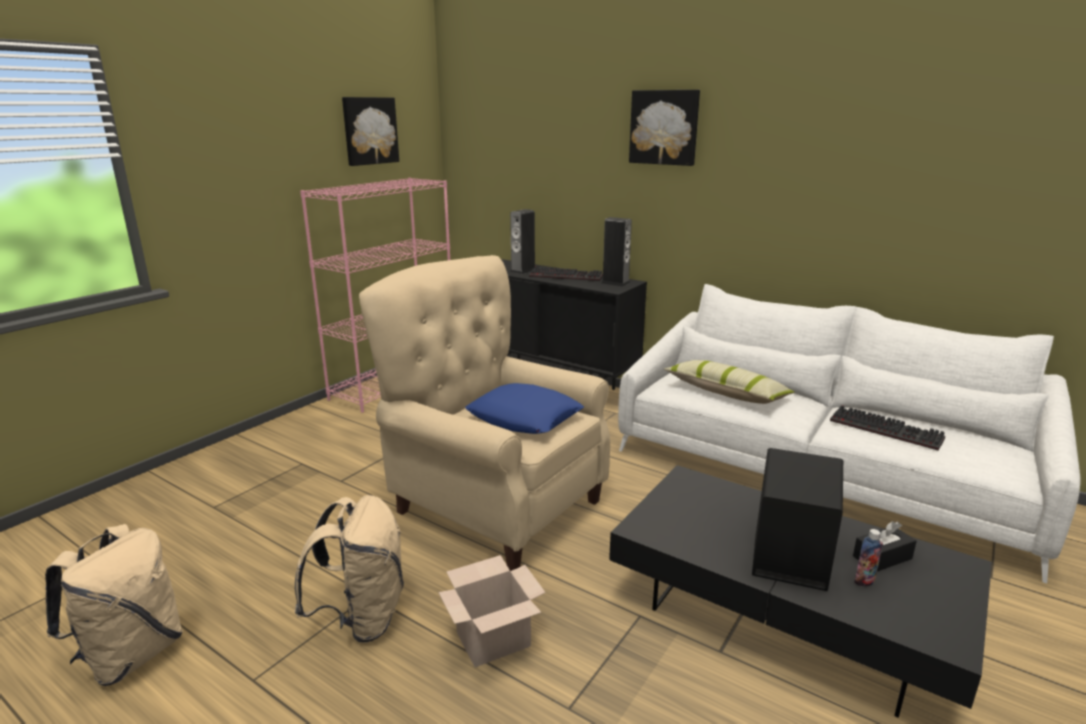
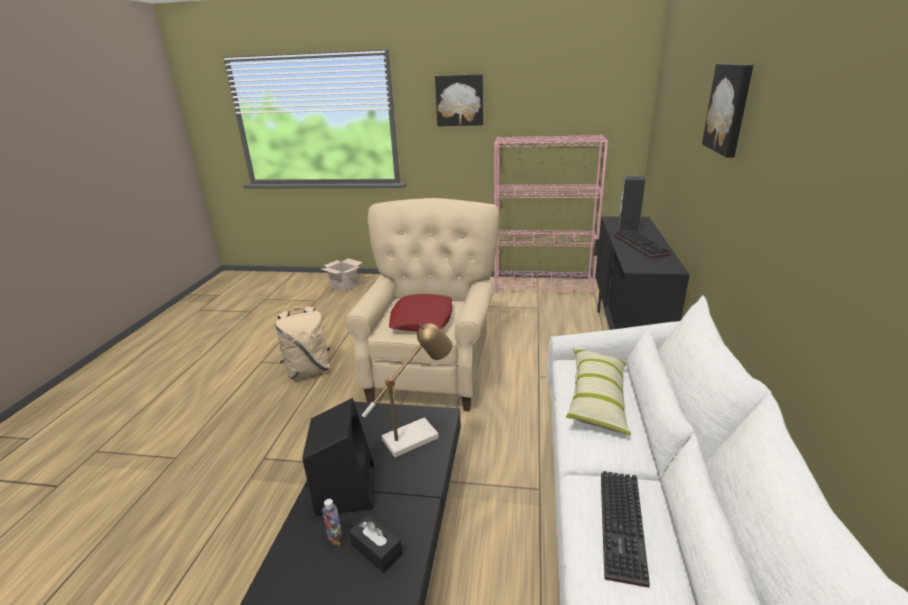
camera: 65 degrees right, 5 degrees up
beige backpack [45,524,183,686] -> none
picture [342,97,399,166] -> picture moved to [435,74,483,126]
cardboard box [438,555,546,667] -> cardboard box moved to [321,258,363,292]
blue pillow [465,383,584,434] -> red pillow [389,294,452,331]
speaker [601,217,632,287] -> none
none -> table lamp [362,323,453,457]

